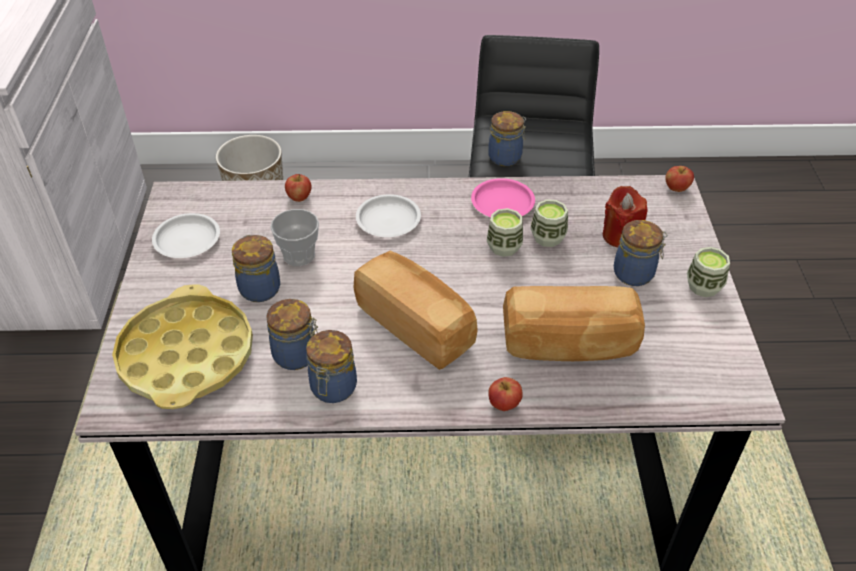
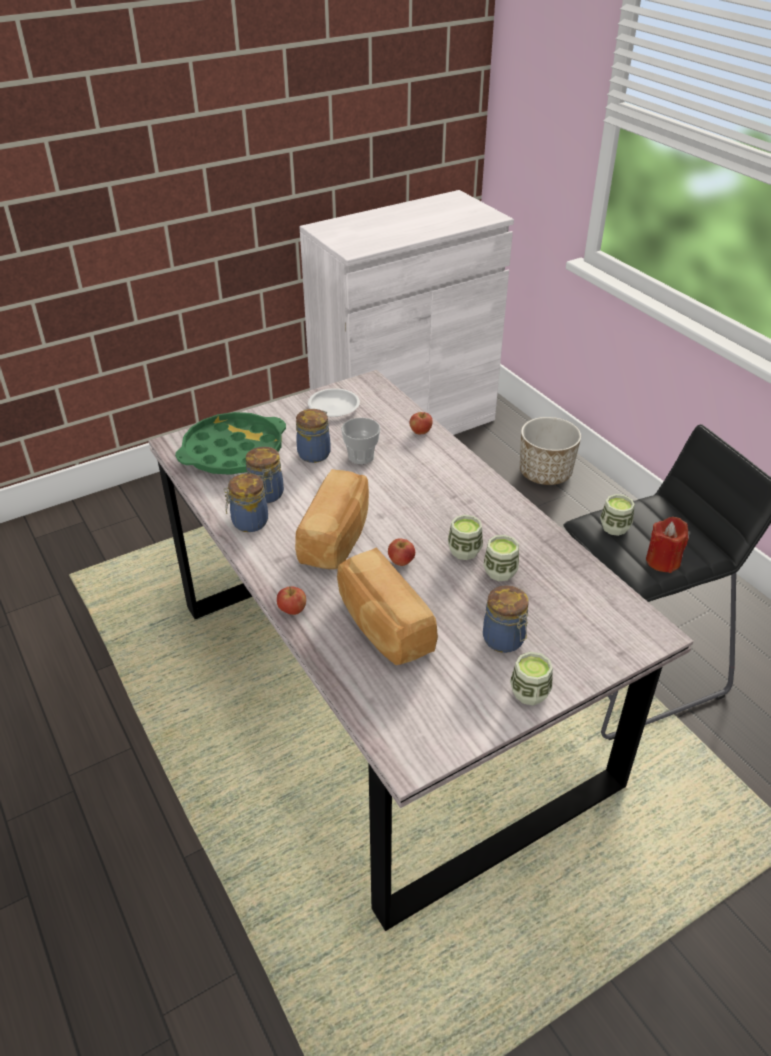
camera: 60 degrees right, 5 degrees down
yellow tray [112,285,253,409] -> green tray [175,412,286,475]
white plate [356,194,421,237] -> none
pink plate [471,178,535,217] -> none
jar [488,111,526,166] -> cup [600,494,635,536]
red candle [603,186,647,248] -> red candle moved to [646,517,688,573]
apple [665,166,694,192] -> apple moved to [388,538,415,566]

